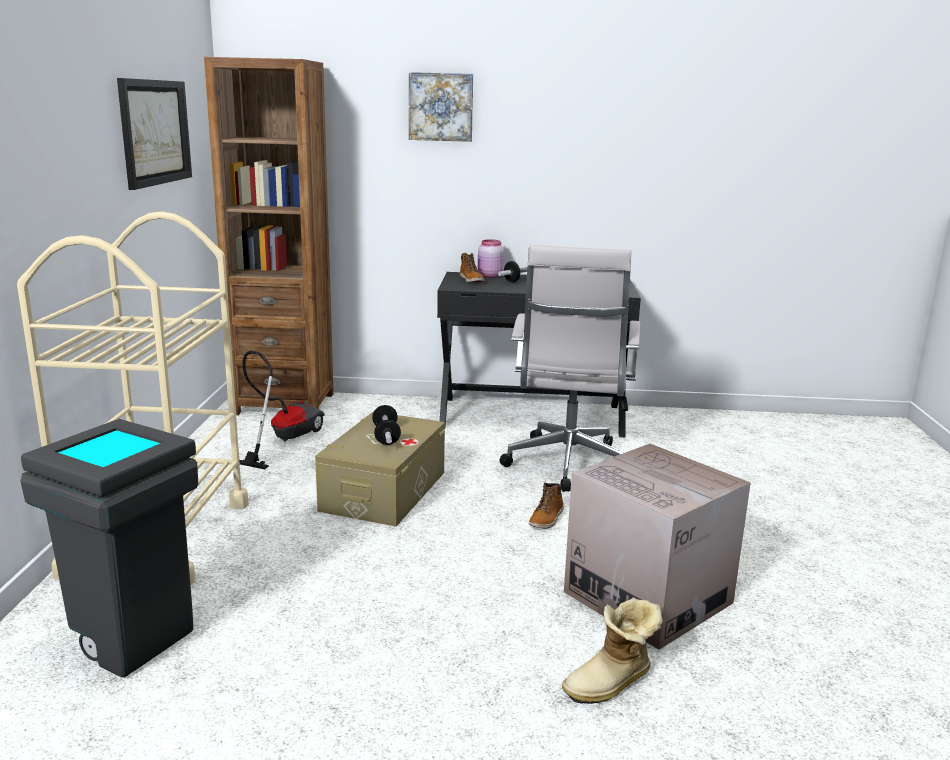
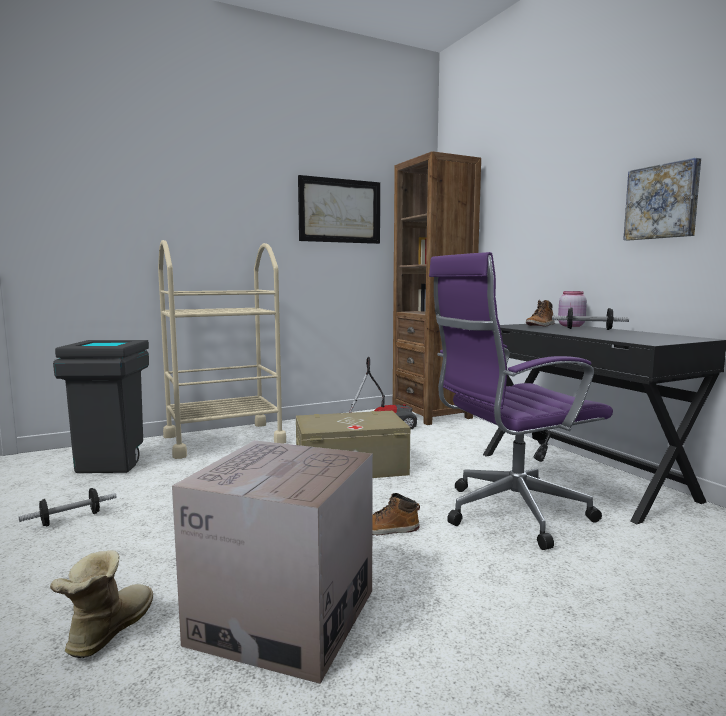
camera: 60 degrees right, 10 degrees down
dumbbell [372,405,401,445] -> dumbbell moved to [19,488,116,527]
picture [409,72,473,142] -> picture moved to [623,158,701,240]
white office chair [500,245,640,492] -> purple office chair [429,252,613,550]
boot [562,597,663,704] -> boot turned 75 degrees clockwise [50,550,153,658]

